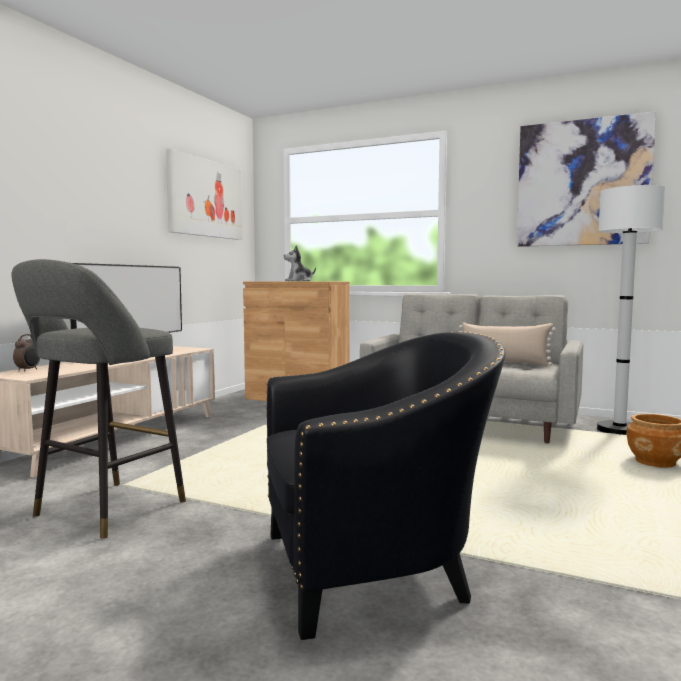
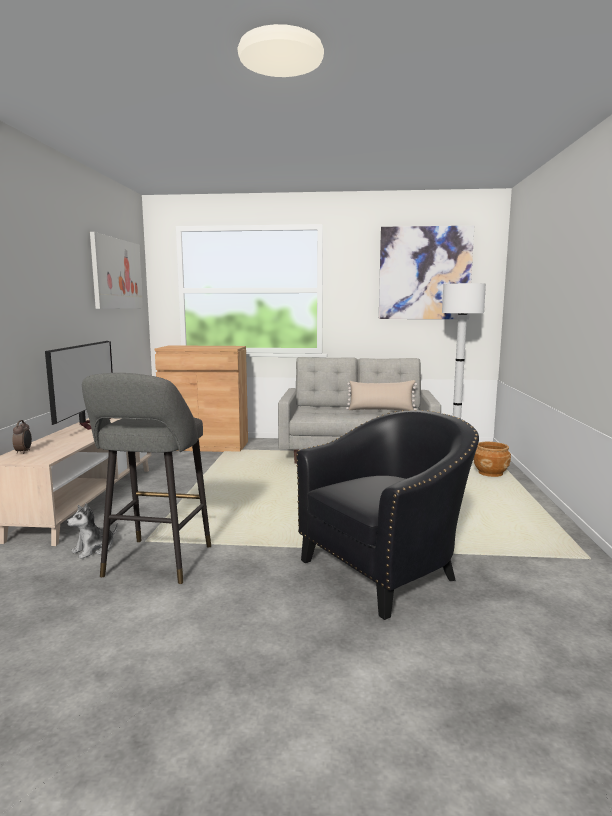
camera: 20 degrees left, 5 degrees up
plush toy [284,245,316,281] -> plush toy moved to [67,503,118,559]

